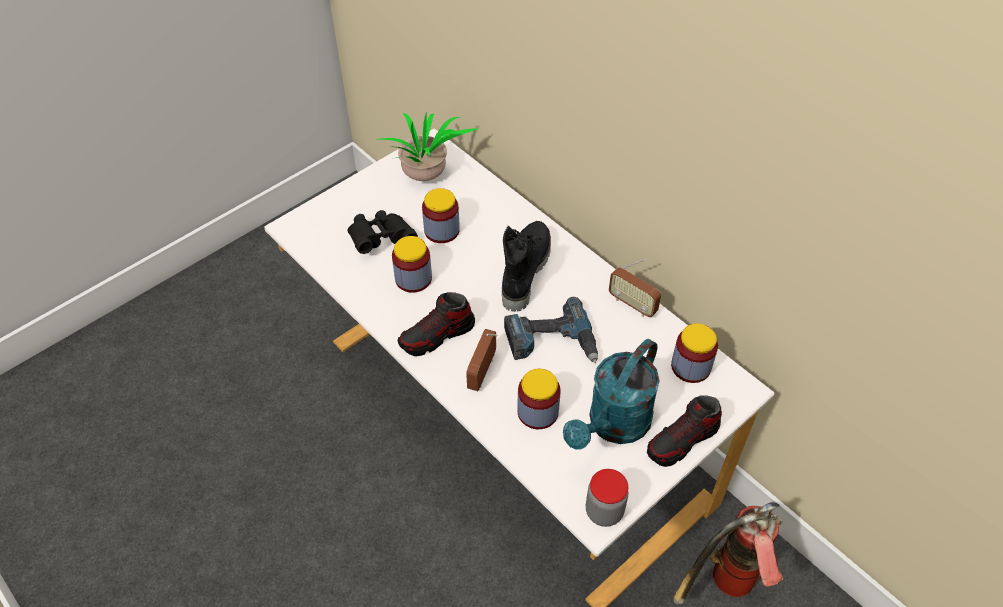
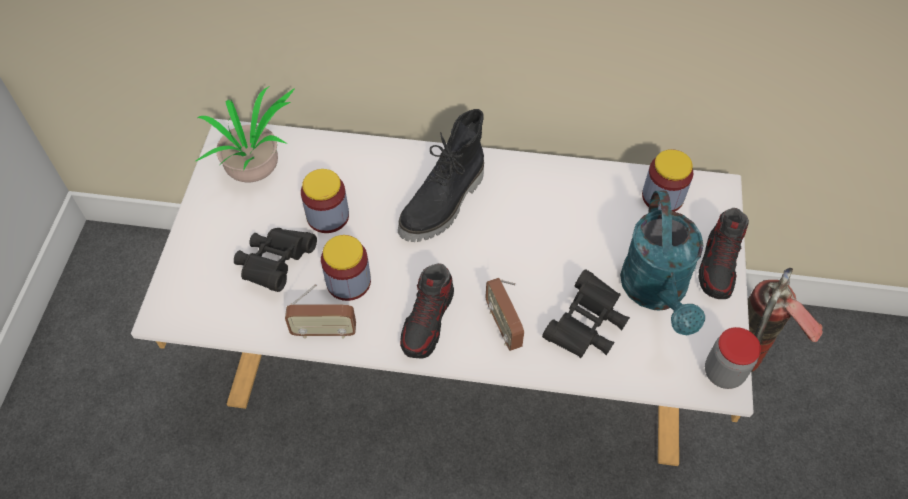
camera: 40 degrees left, 5 degrees up
black boot [502,221,551,312] -> black boot turned 120 degrees counterclockwise [398,109,484,242]
power drill [504,297,598,363] -> none
jar [517,369,561,429] -> black binoculars [542,270,630,358]
radio [609,259,661,317] -> radio moved to [285,284,356,339]

